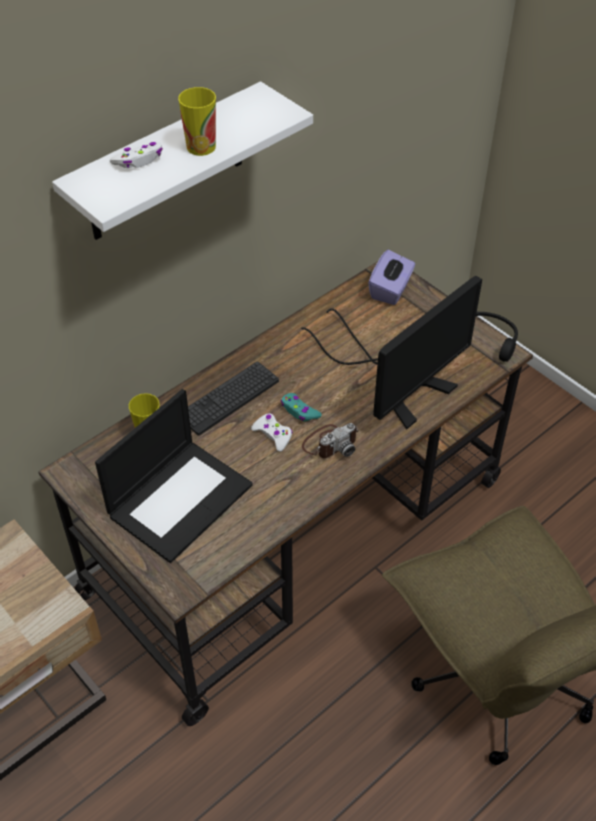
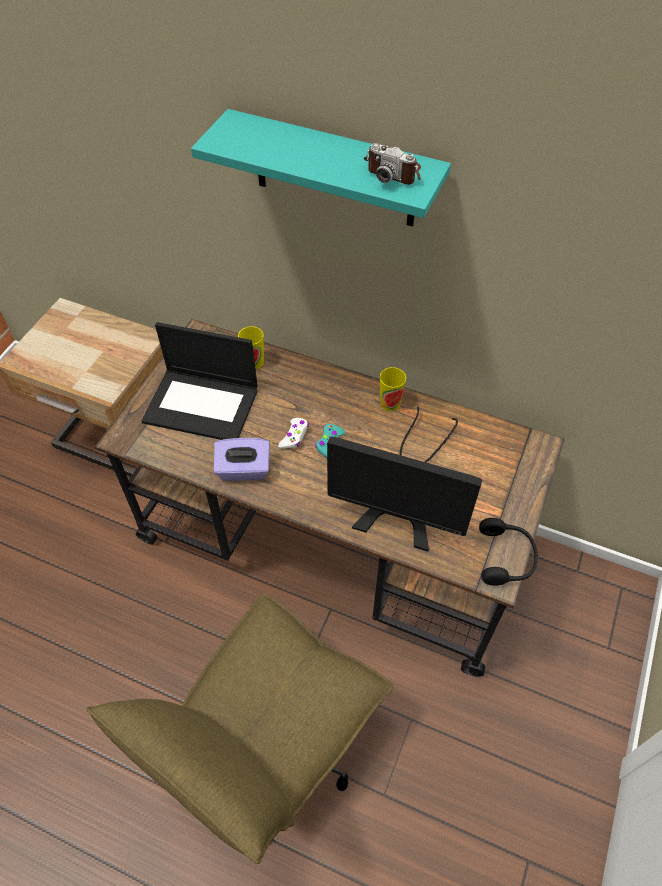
camera: 65 degrees right, 5 degrees up
white shelf [52,81,313,240] -> turquoise shelf [191,109,451,227]
white game controller [109,142,163,168] -> none
cup [178,87,216,156] -> cup moved to [380,367,406,411]
keyboard [188,362,279,436] -> none
camera [302,423,359,458] -> camera moved to [364,143,421,185]
purple tissue box [368,250,415,305] -> purple tissue box moved to [214,438,270,481]

